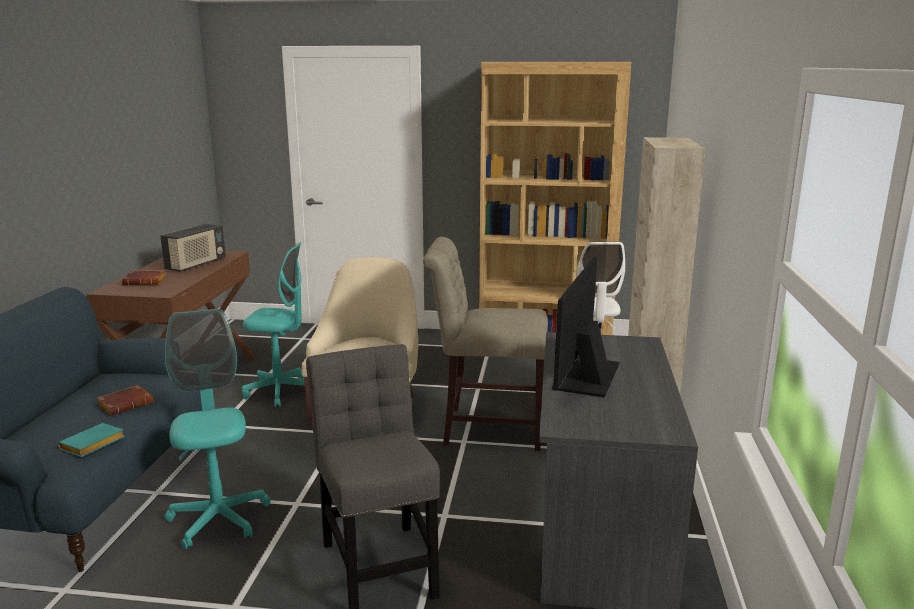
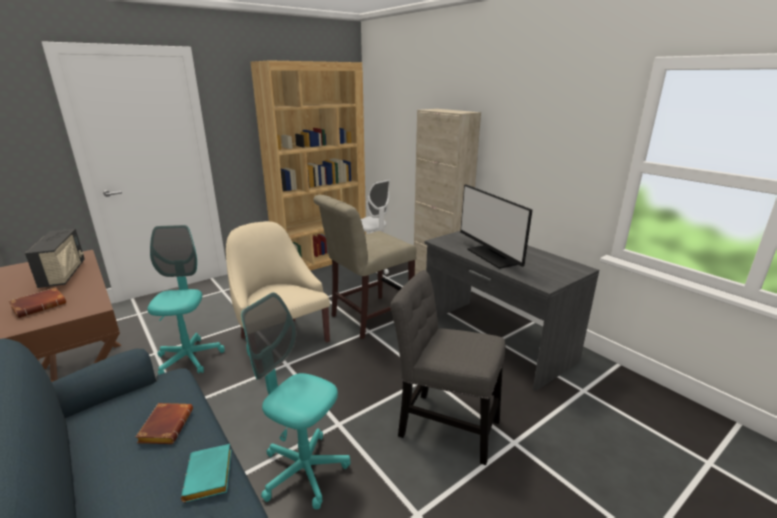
camera: 45 degrees left, 5 degrees up
turquoise office chair [242,242,305,407] -> turquoise office chair turned 60 degrees counterclockwise [147,225,225,375]

